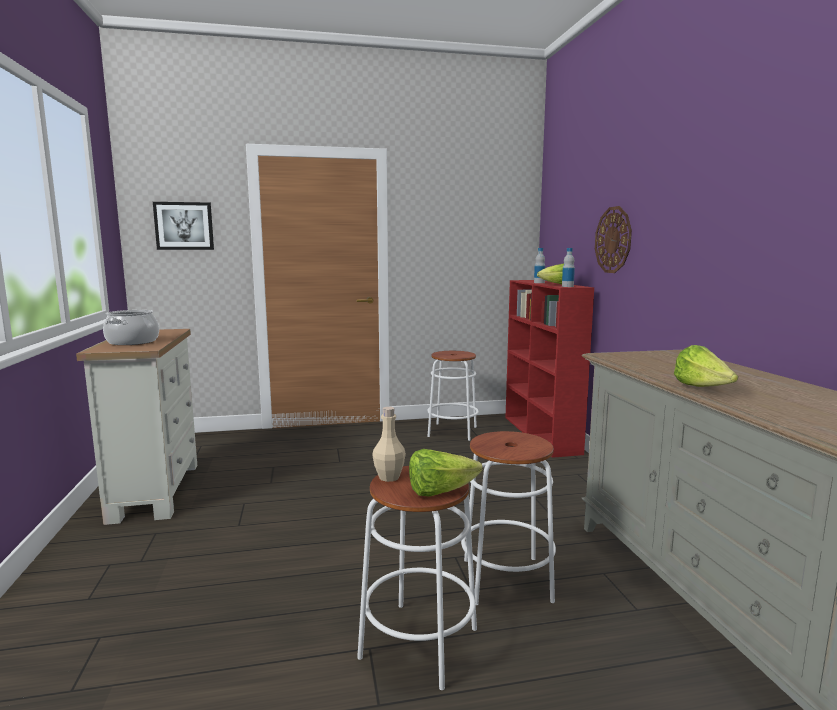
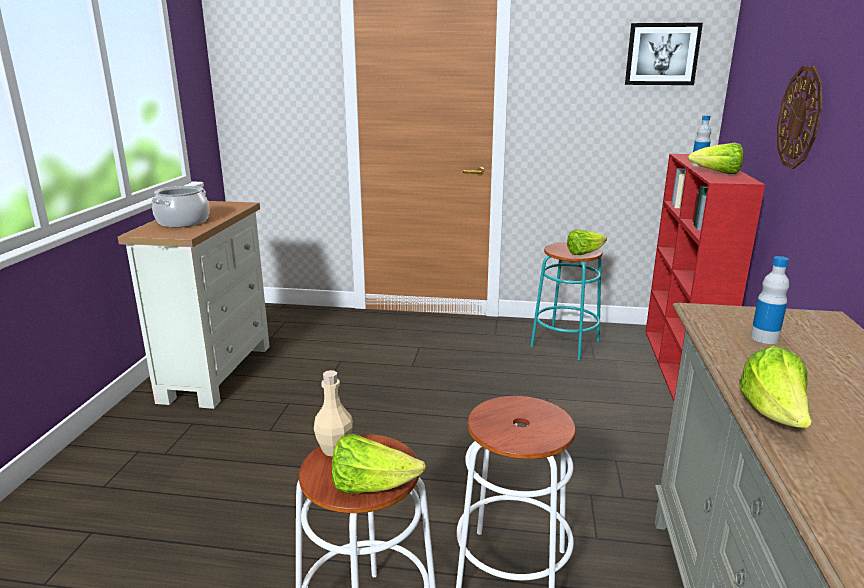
camera: 20 degrees right, 10 degrees up
picture [153,202,214,250] -> picture moved to [625,23,703,85]
white stool [427,351,479,441] -> turquoise stool [530,242,602,360]
bottle [562,248,575,287] -> bottle moved to [750,256,789,344]
none -> lettuce [567,229,607,255]

